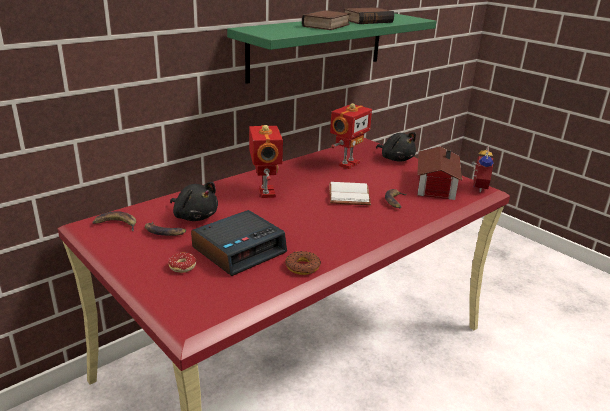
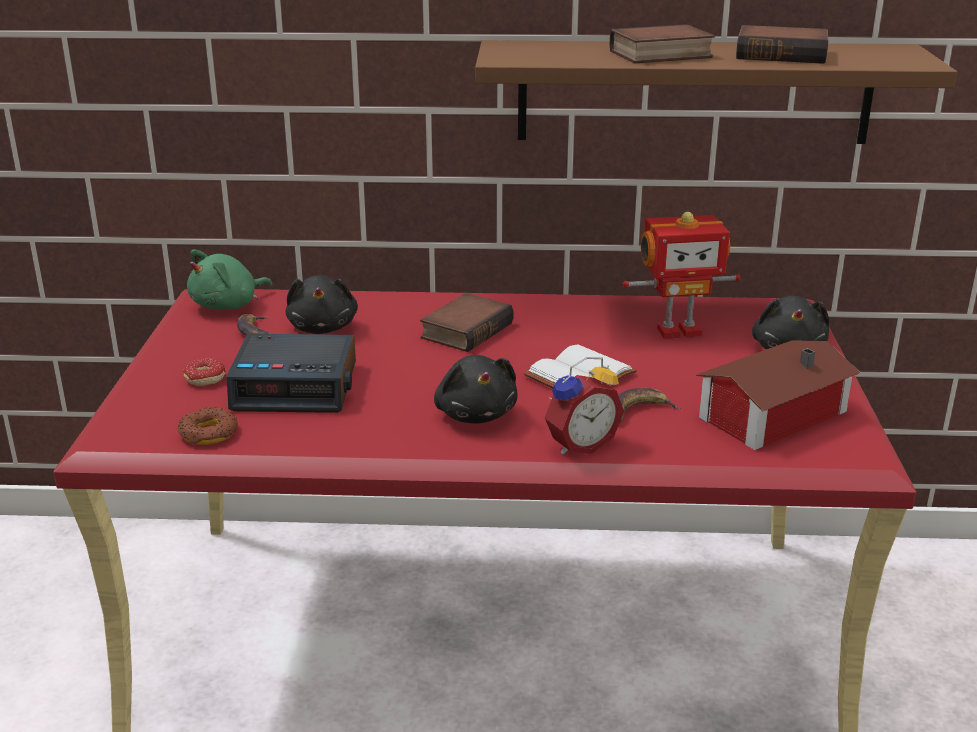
camera: 45 degrees right, 0 degrees up
banana [92,211,136,231] -> green plush toy [187,249,273,310]
green shelf [227,13,437,84] -> brown shelf [475,40,957,144]
toy robot [249,125,283,198] -> book [420,293,514,352]
donut [285,251,321,275] -> donut moved to [178,407,238,445]
alarm clock [472,145,494,192] -> alarm clock moved to [545,357,624,454]
none -> black plush toy [434,355,517,424]

